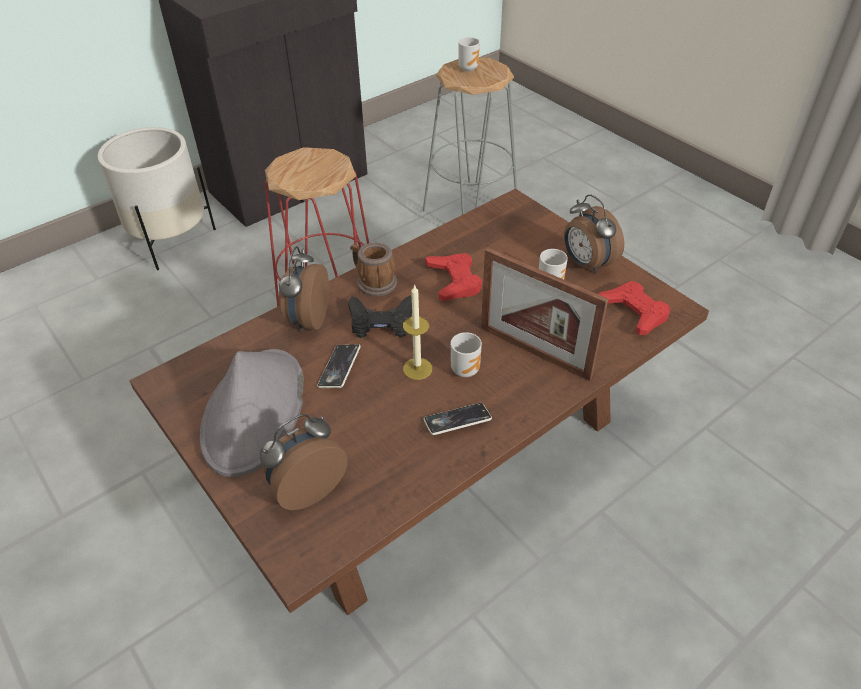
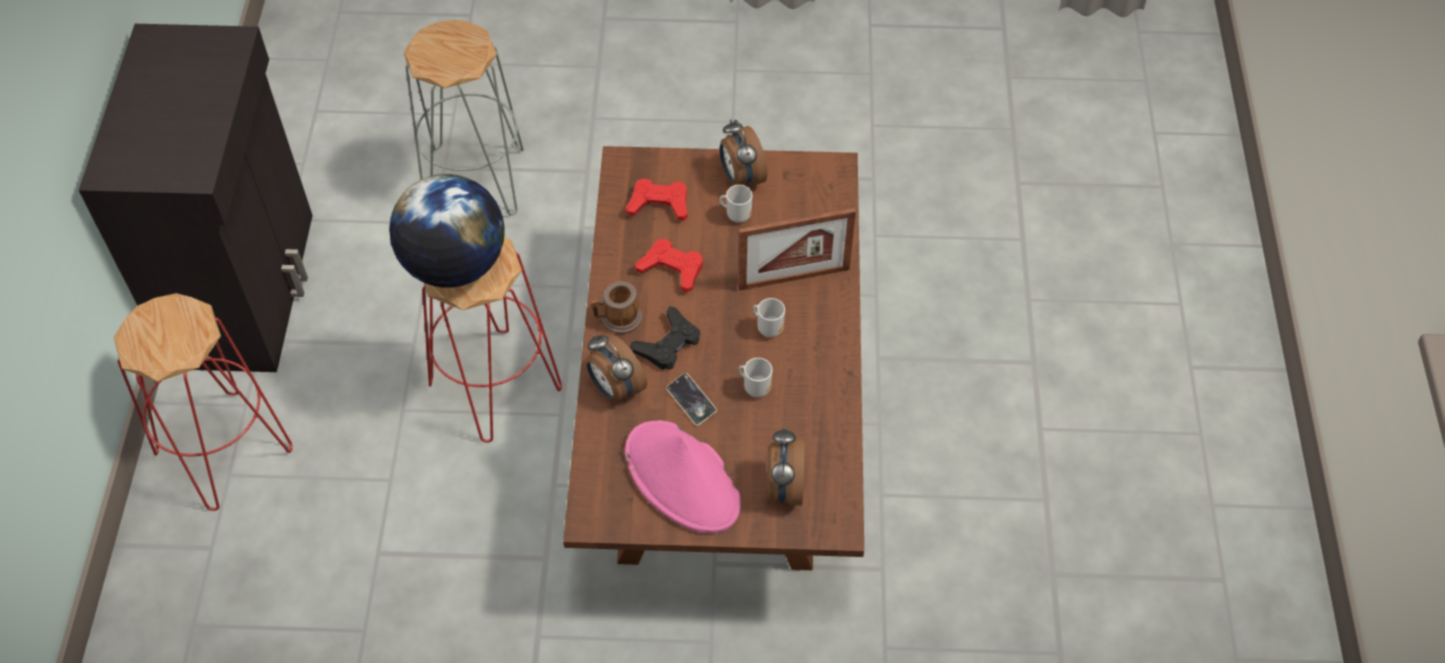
camera: 50 degrees left, 10 degrees up
white planter [97,127,216,270] -> red stool [114,293,293,511]
grey hat [200,349,304,477] -> pink hat [625,420,741,533]
candle [403,284,432,380] -> none
phone [424,403,492,435] -> none
mug [458,37,480,72] -> mug moved to [738,358,772,397]
alarm clock [564,194,624,274] -> alarm clock turned 60 degrees clockwise [719,119,767,186]
red game controller [599,281,671,335] -> red game controller moved to [626,178,688,221]
none -> globe [389,174,505,288]

